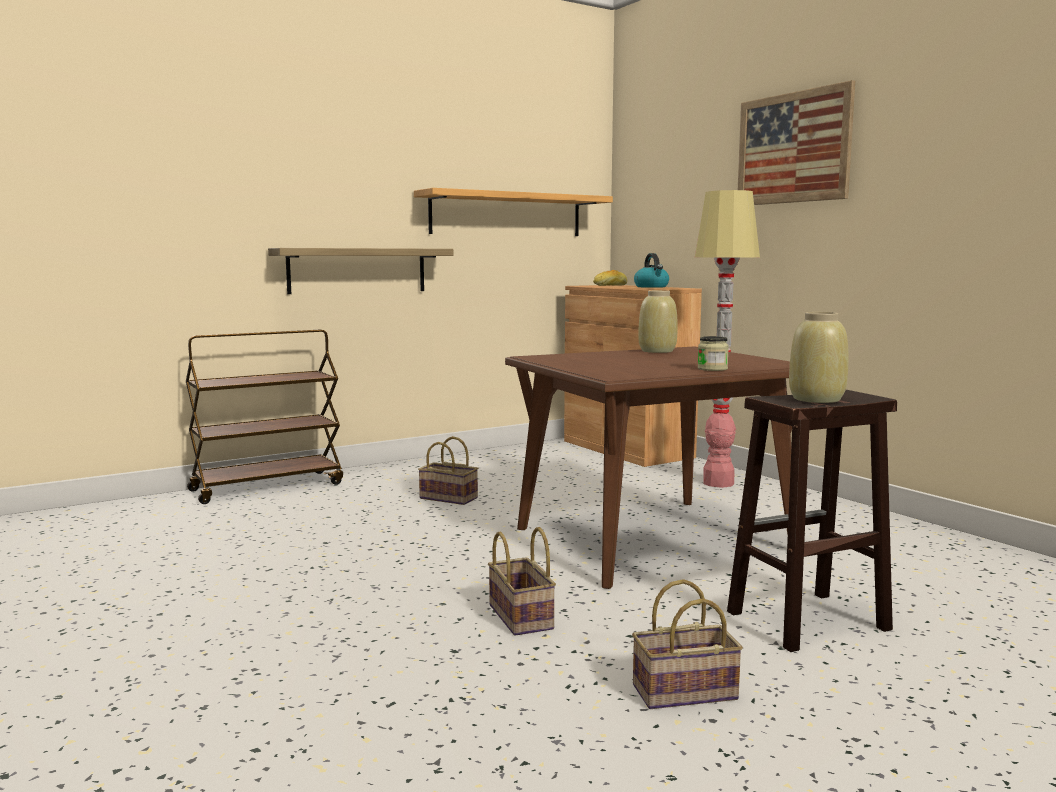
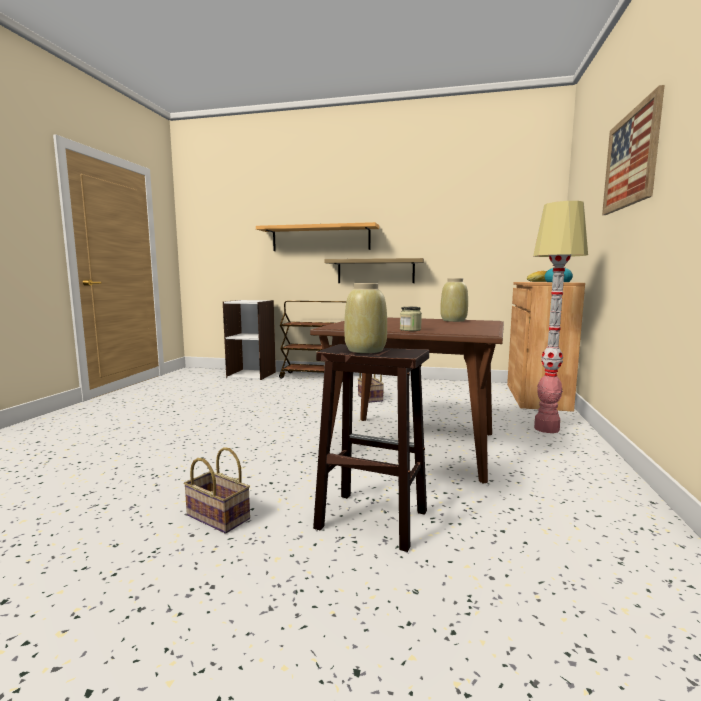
camera: 45 degrees right, 0 degrees up
shelf [414,188,613,236] -> shelf moved to [256,222,379,251]
basket [488,527,556,636] -> none
none -> white bookcase [223,300,276,380]

